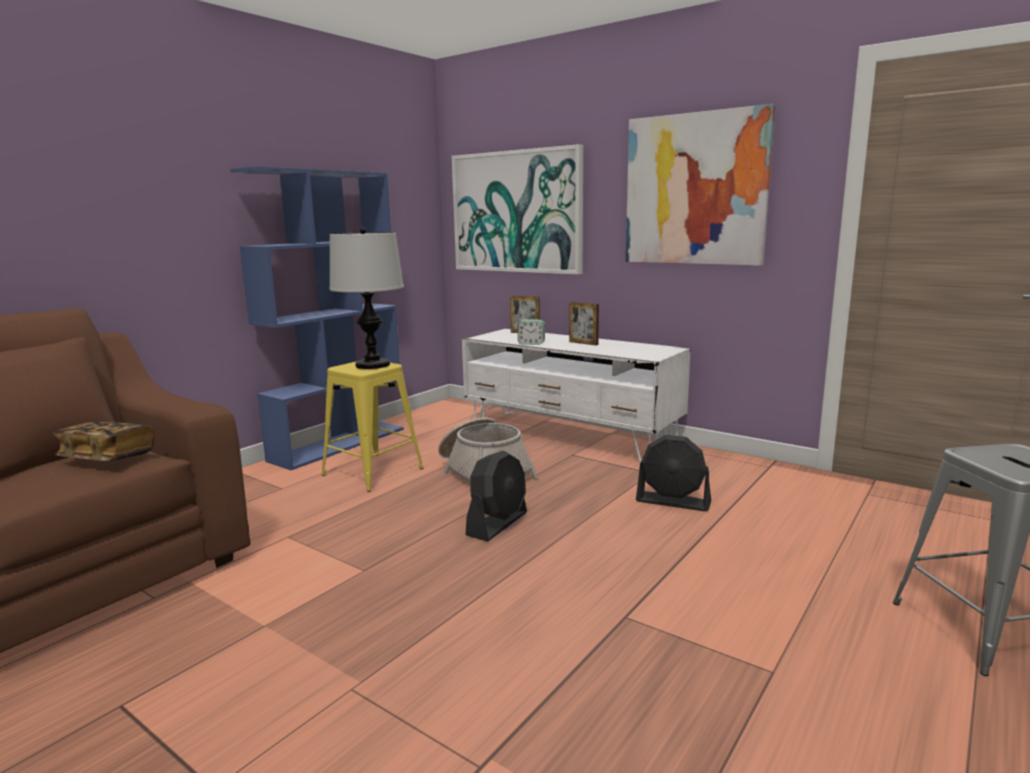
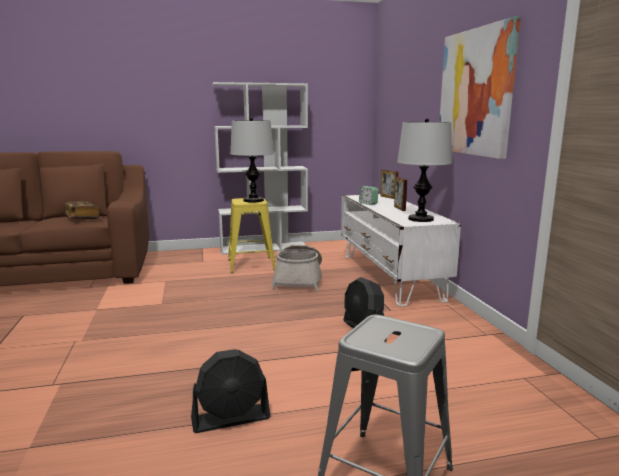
camera: 40 degrees right, 0 degrees up
blue bookcase [230,166,404,470] -> white bookcase [212,82,308,255]
picture [452,144,583,274] -> none
black fan [465,450,527,541] -> black fan moved to [191,349,271,433]
none -> table lamp [397,118,452,222]

